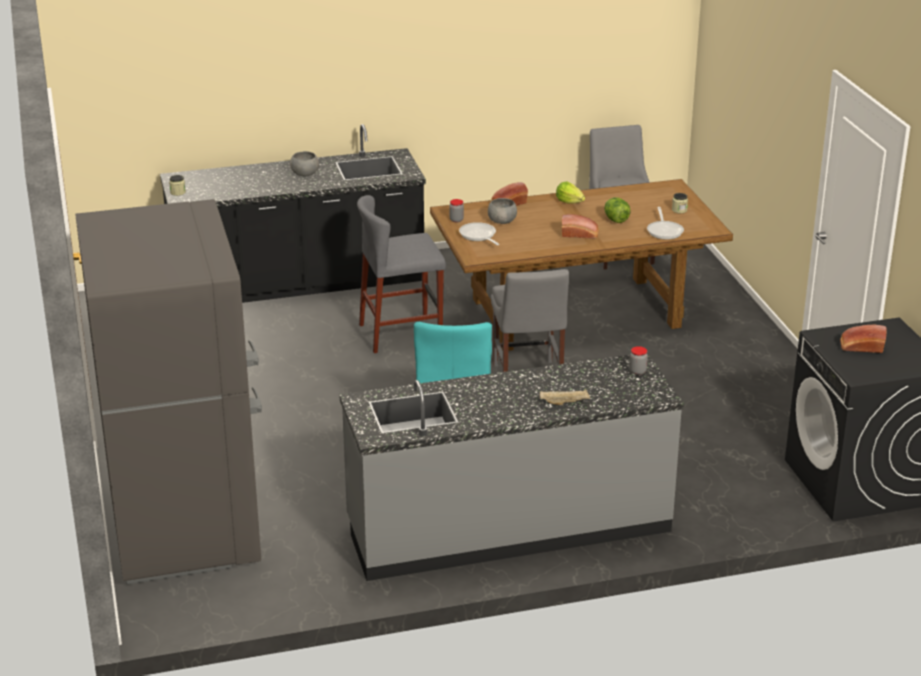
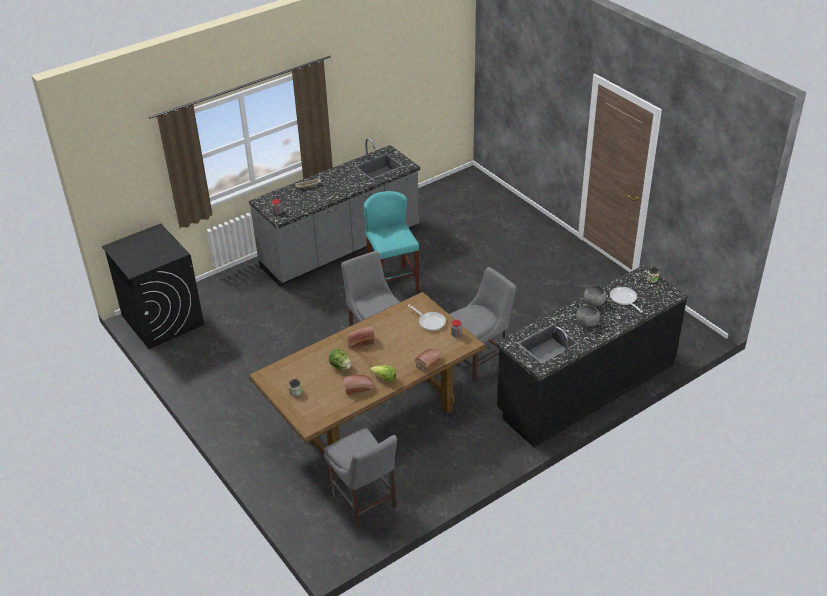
camera: 160 degrees right, 10 degrees up
grey fridge [75,199,262,584] -> none
grey stool [357,195,446,353] -> grey chair [449,267,516,383]
grey bowl [488,198,517,224] -> grey bowl moved to [584,285,606,307]
frying pan [647,207,684,240] -> frying pan moved to [610,287,643,313]
bread [840,325,887,353] -> bread moved to [343,375,374,395]

